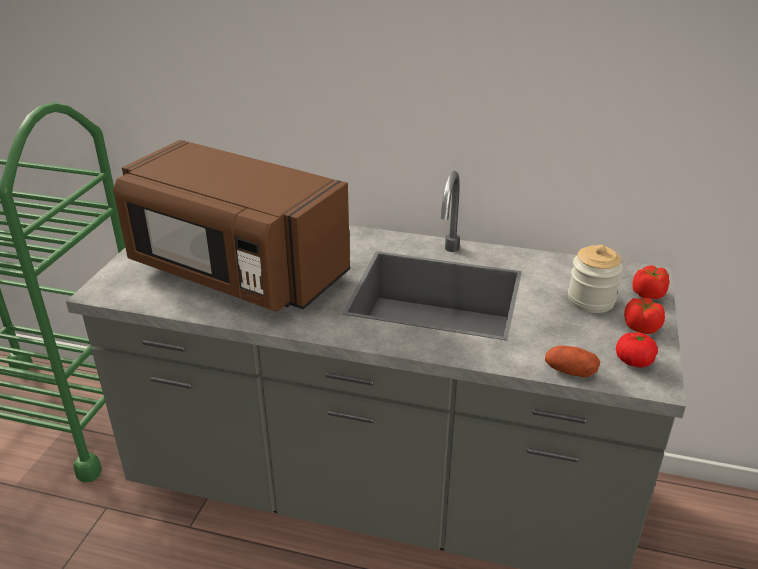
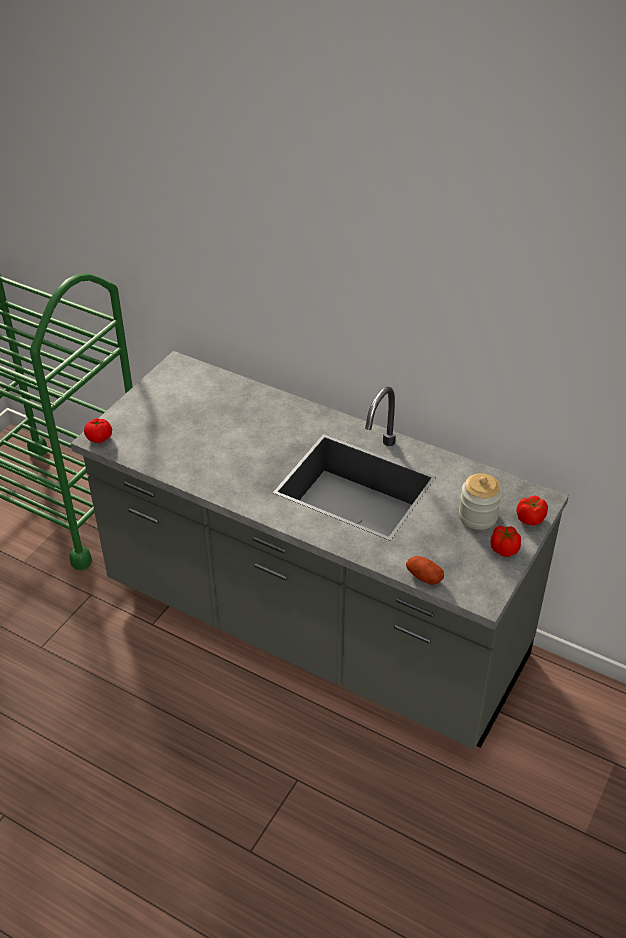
camera: 15 degrees right, 10 degrees up
brown microwave [113,140,350,311] -> none
tomato [616,332,658,368] -> tomato moved to [84,418,112,443]

